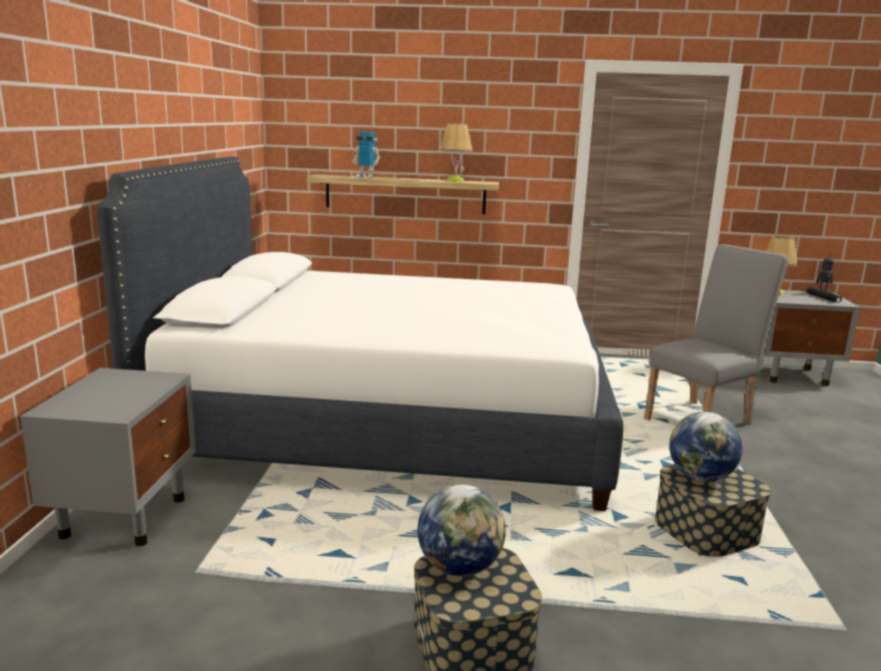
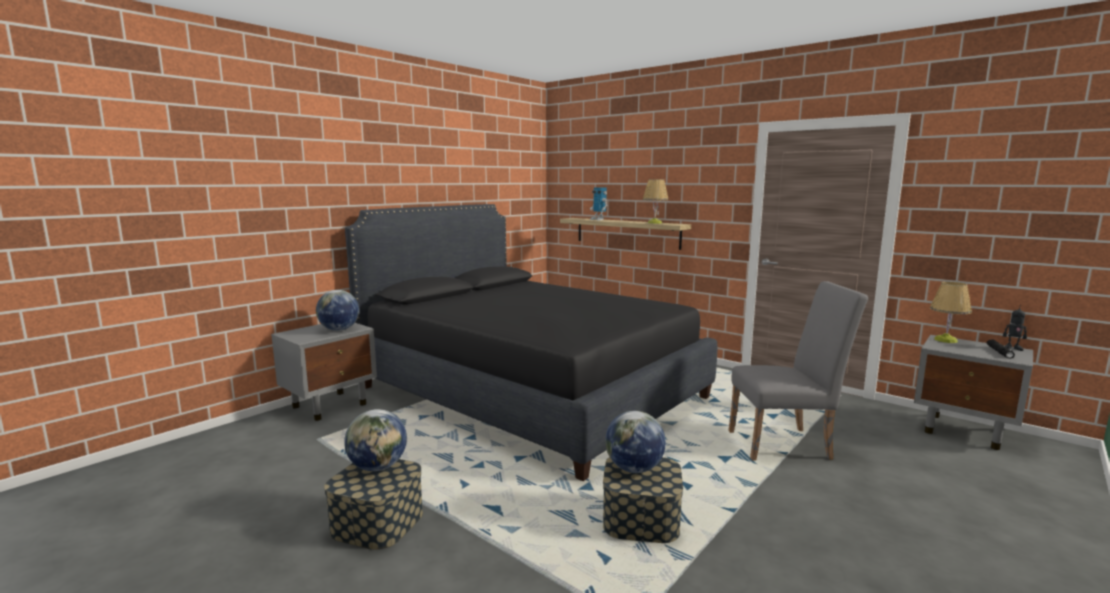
camera: 35 degrees right, 5 degrees down
white bed [97,157,623,511] -> black bed [345,204,717,481]
none -> globe [316,290,359,331]

